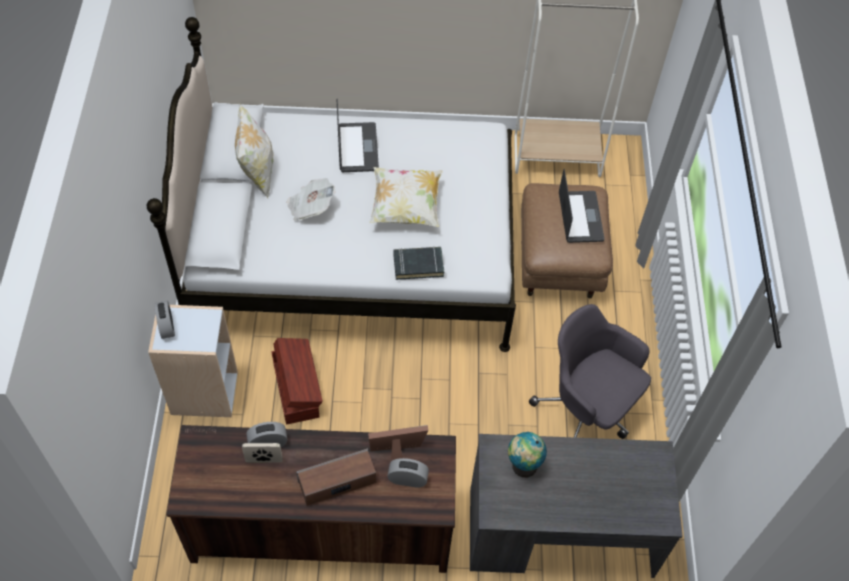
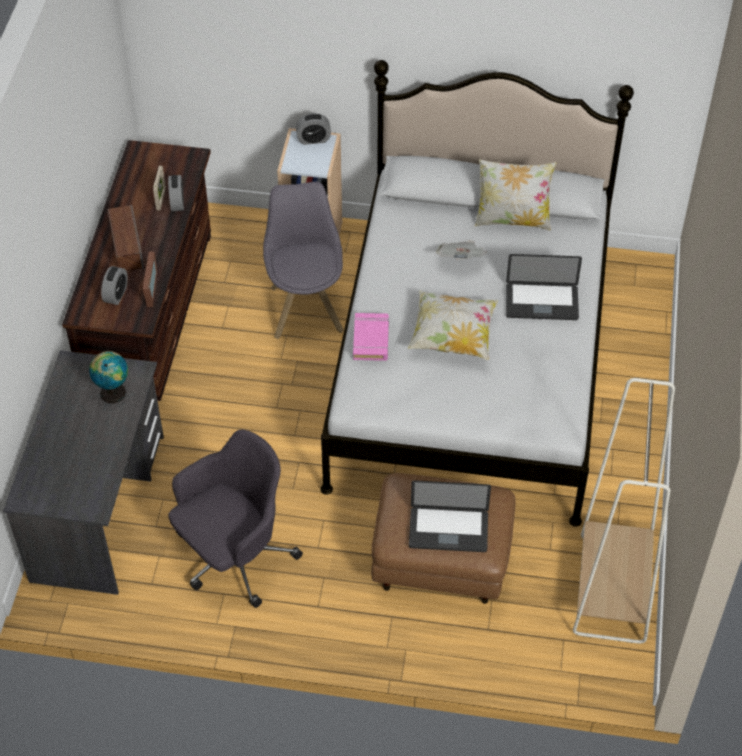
camera: 100 degrees right, 5 degrees down
brown storage box [271,338,323,424] -> grey chair [263,182,344,339]
black book [393,246,444,280] -> pink book [353,313,389,361]

